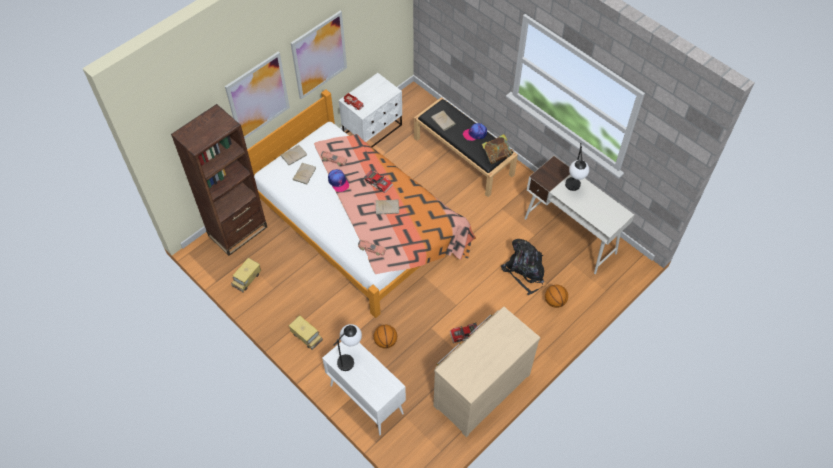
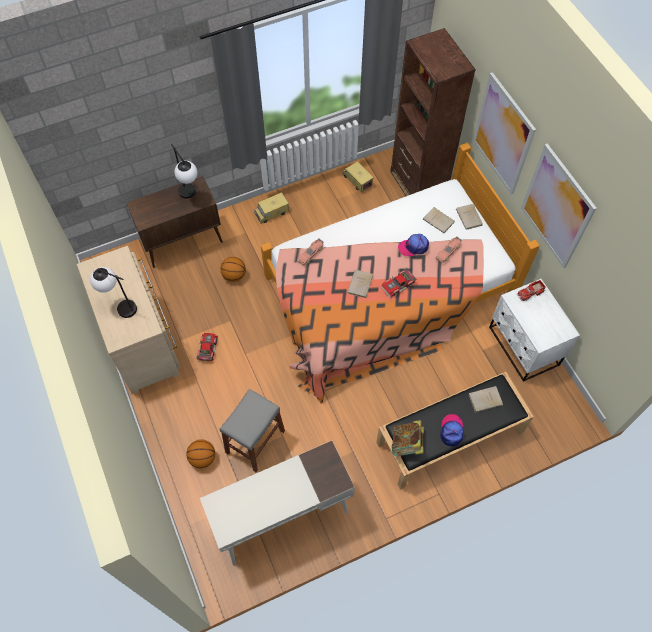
camera: 110 degrees right, 5 degrees up
white cabinet [322,341,406,435] -> brown cabinet [127,176,223,268]
black backpack [501,239,544,296] -> grey stool [219,389,285,472]
table lamp [565,143,589,191] -> table lamp moved to [90,267,137,318]

